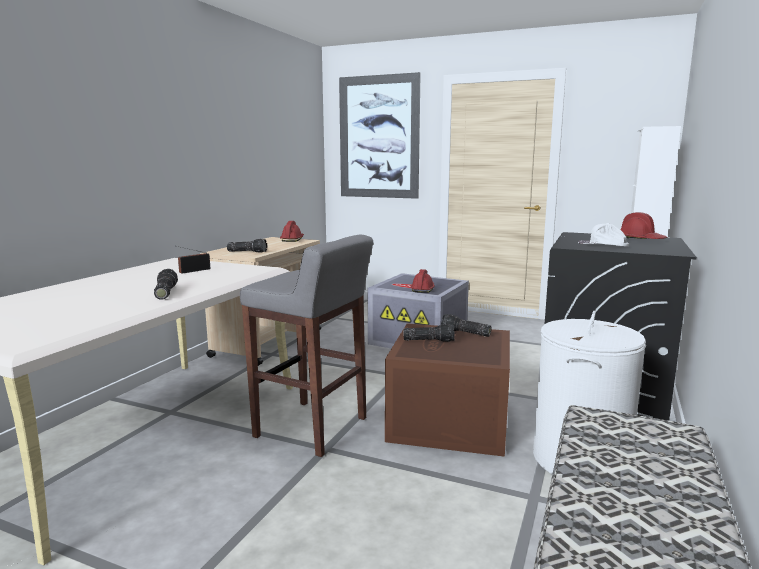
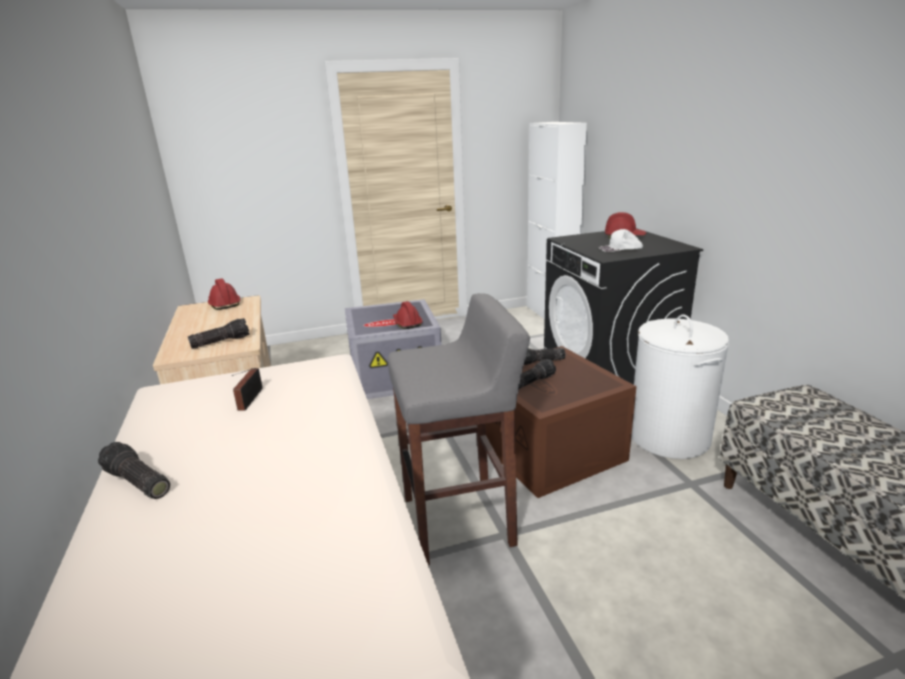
camera: 40 degrees left, 10 degrees up
flashlight [154,269,178,300] -> flashlight moved to [98,442,170,499]
picture [339,72,421,199] -> none

